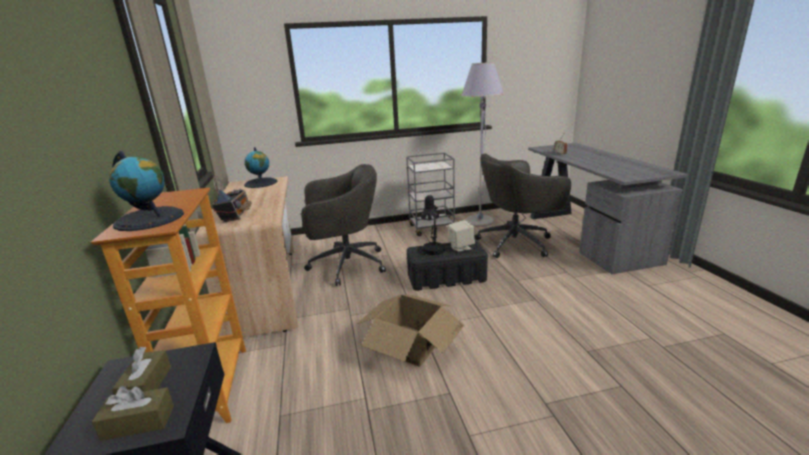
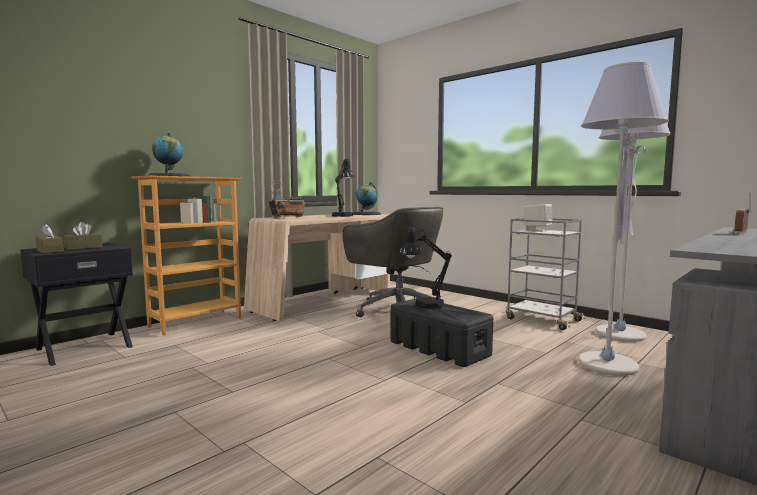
camera: 55 degrees right, 15 degrees down
cardboard box [357,295,464,367] -> none
beige speaker [447,220,475,252] -> beige speaker moved to [524,204,553,232]
grey office chair [475,153,571,258] -> grey floor lamp [578,62,669,376]
none -> black table lamp [332,159,354,217]

